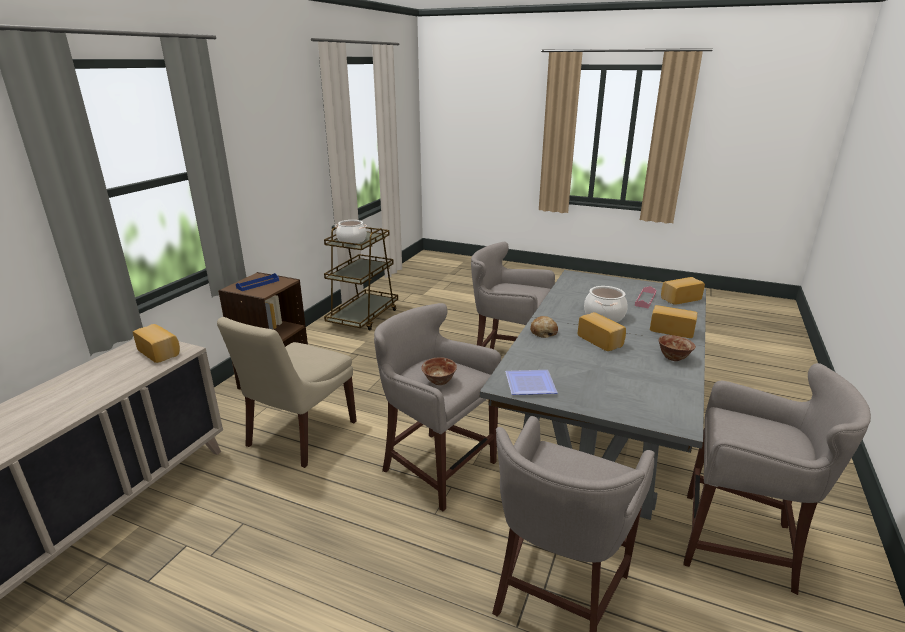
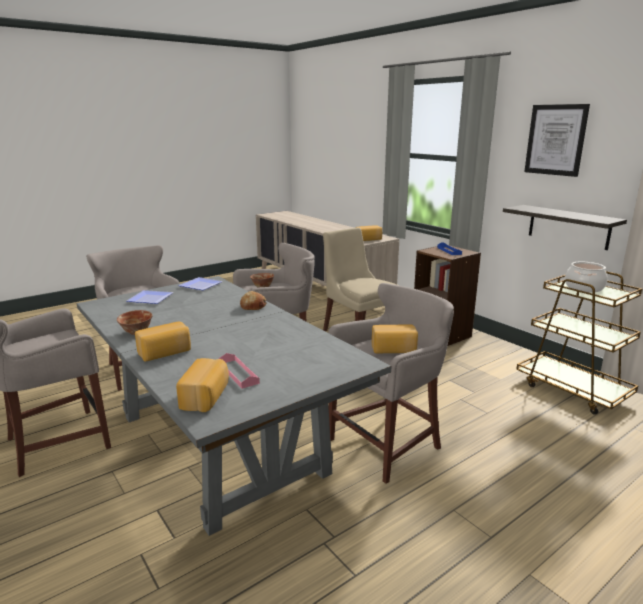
camera: 120 degrees right, 5 degrees down
bread [578,312,626,351] -> bread moved to [372,324,418,353]
cooking pot [584,286,628,322] -> none
none -> plate [126,290,173,304]
none -> shelf [503,205,627,250]
none -> picture [524,104,590,177]

